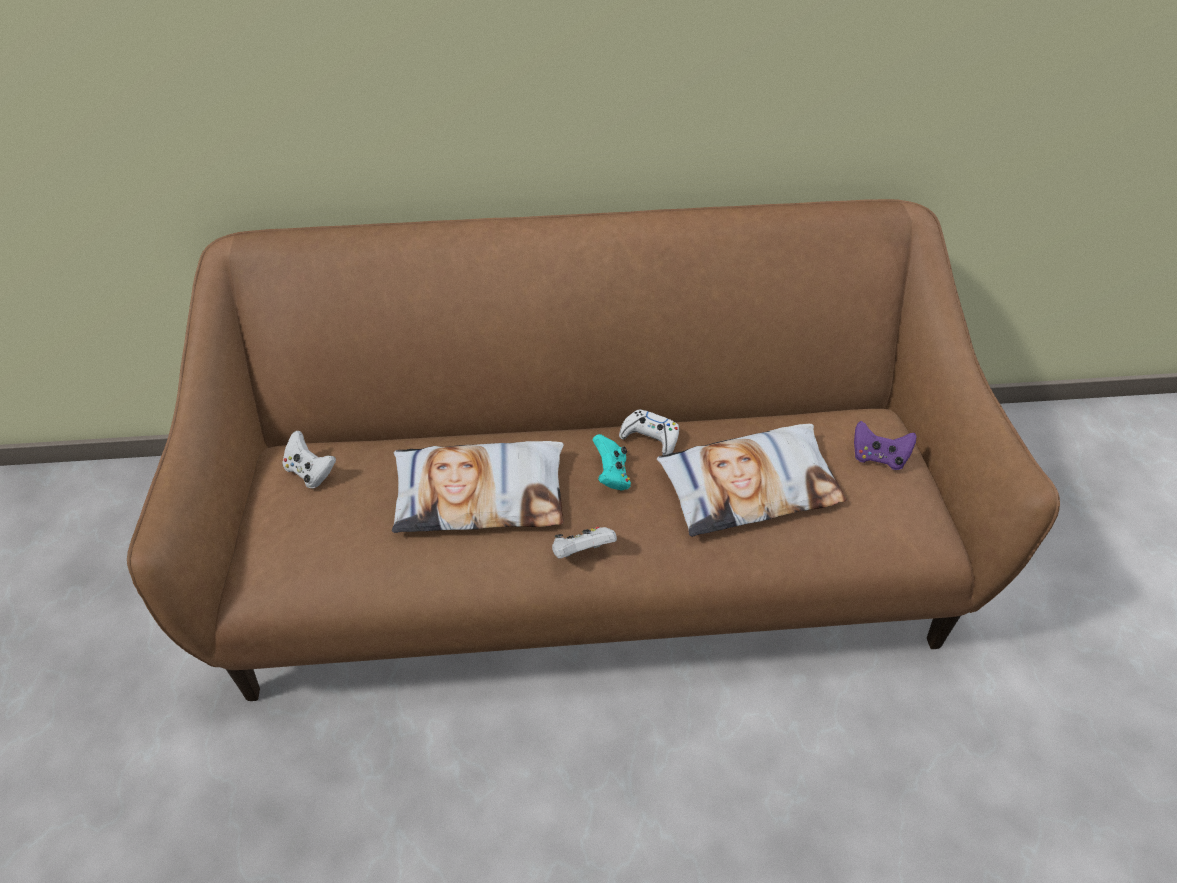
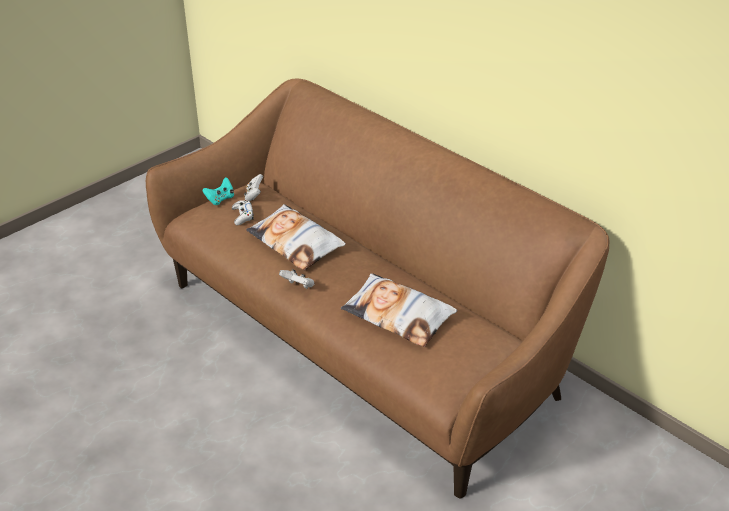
camera: 50 degrees right, 10 degrees down
turquoise game controller [593,434,631,490] -> turquoise game controller moved to [202,177,234,205]
white game controller [619,409,679,455] -> white game controller moved to [232,200,254,225]
purple game controller [854,421,916,470] -> none

